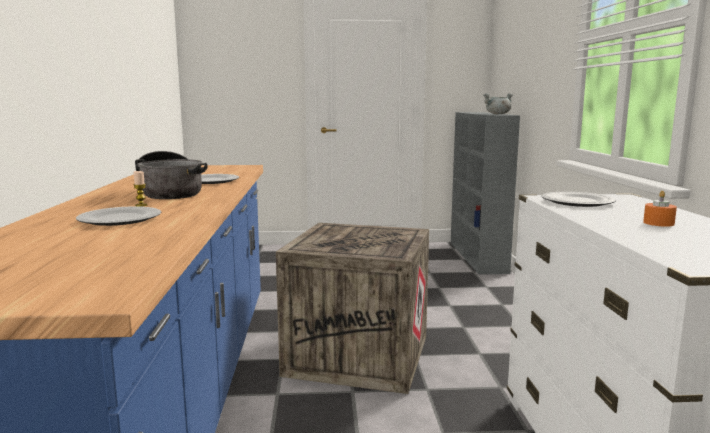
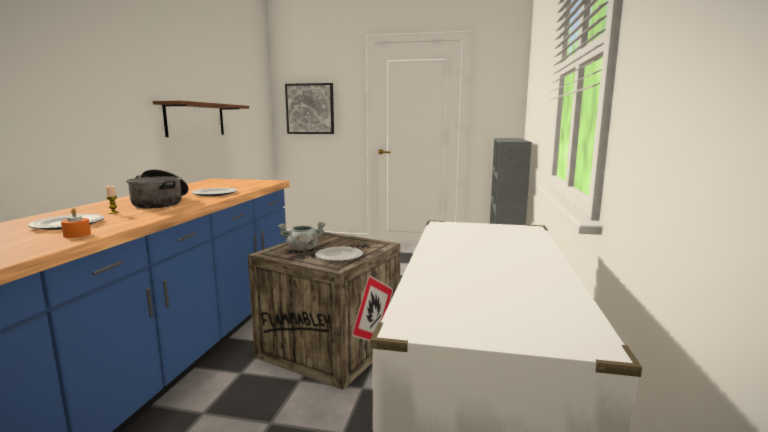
camera: 15 degrees right, 0 degrees up
grey cooking pot [483,93,513,114] -> grey cooking pot moved to [278,222,325,251]
plate [542,192,616,207] -> plate moved to [315,247,363,262]
orange candle [643,191,677,227] -> orange candle moved to [61,208,91,238]
none -> brown shelf [153,101,249,137]
none -> picture [285,83,334,134]

